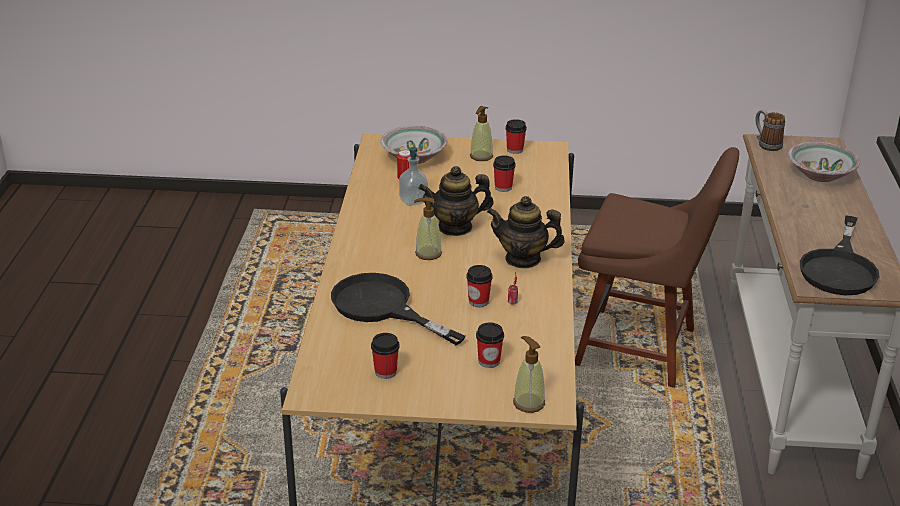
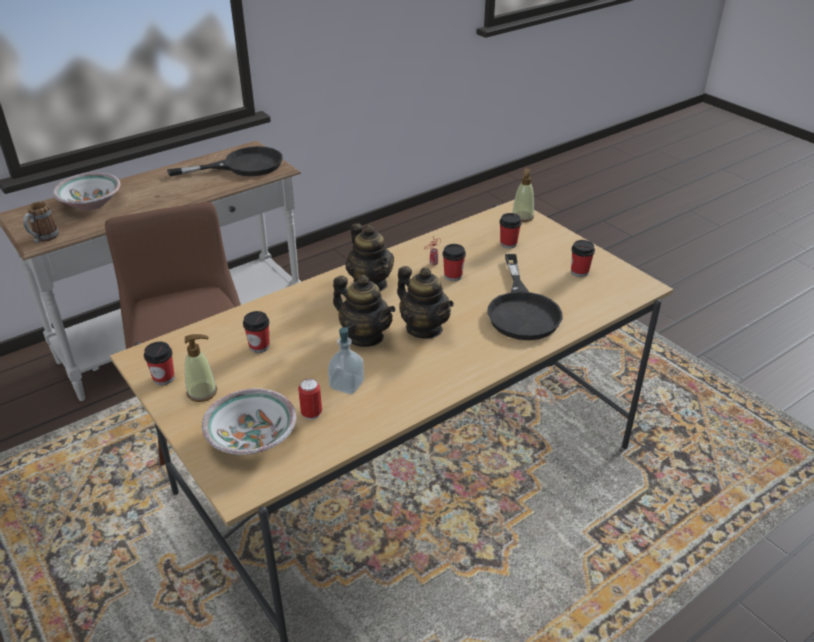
camera: 130 degrees left, 5 degrees up
soap dispenser [414,197,442,260] -> teapot [397,266,454,339]

